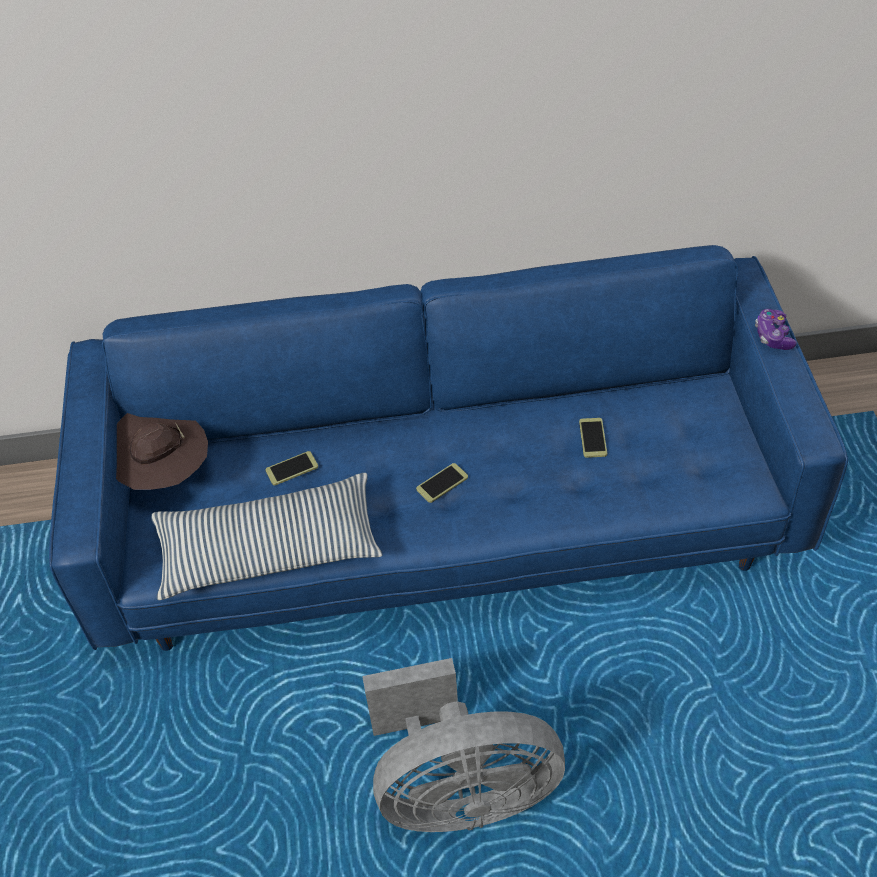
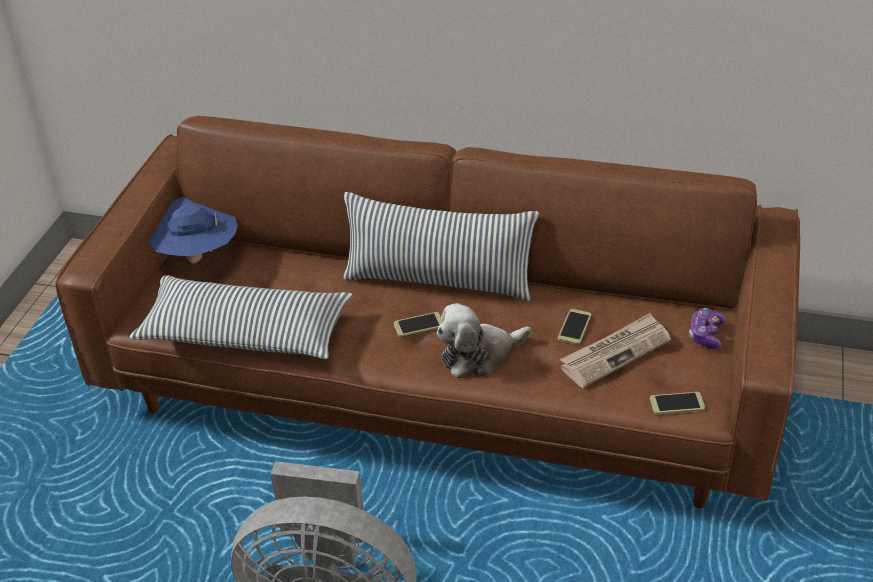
camera: 20 degrees right, 10 degrees down
blue sofa [49,245,848,651] -> brown sofa [55,116,800,508]
brown hat [116,413,208,490] -> blue hat [148,197,238,263]
phone [265,451,318,485] -> phone moved to [650,392,705,414]
game controller [755,309,797,350] -> game controller moved to [689,308,726,349]
none -> pillow [343,192,539,301]
none -> plush toy [436,303,531,378]
none -> newspaper [560,313,671,388]

